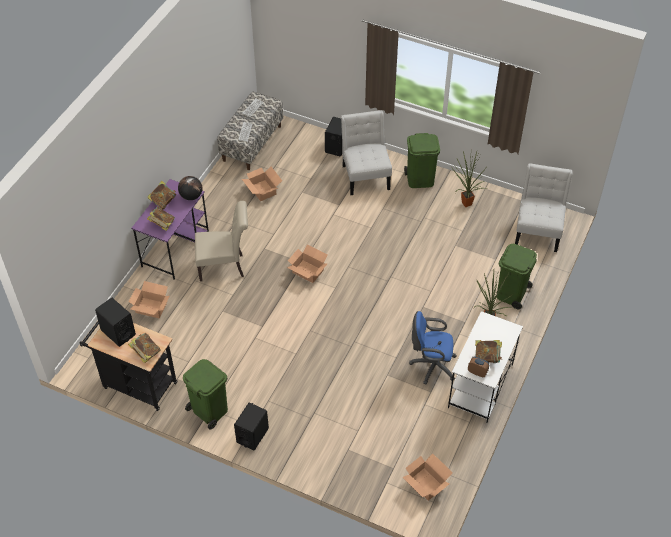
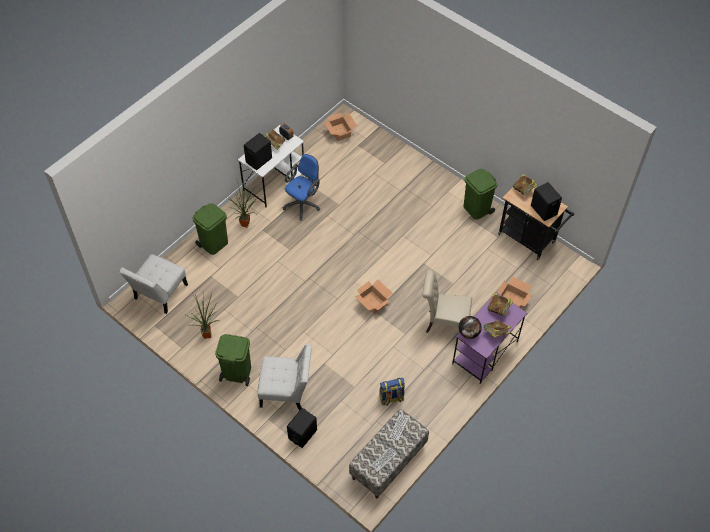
camera: 165 degrees left, 5 degrees up
black speaker [234,402,269,451] -> black speaker moved to [244,133,272,170]
cardboard box [242,167,282,201] -> backpack [379,378,405,406]
white chair [341,110,392,195] -> white chair turned 90 degrees counterclockwise [257,344,312,411]
blue office chair [409,311,457,384] -> blue office chair turned 75 degrees counterclockwise [283,154,320,221]

